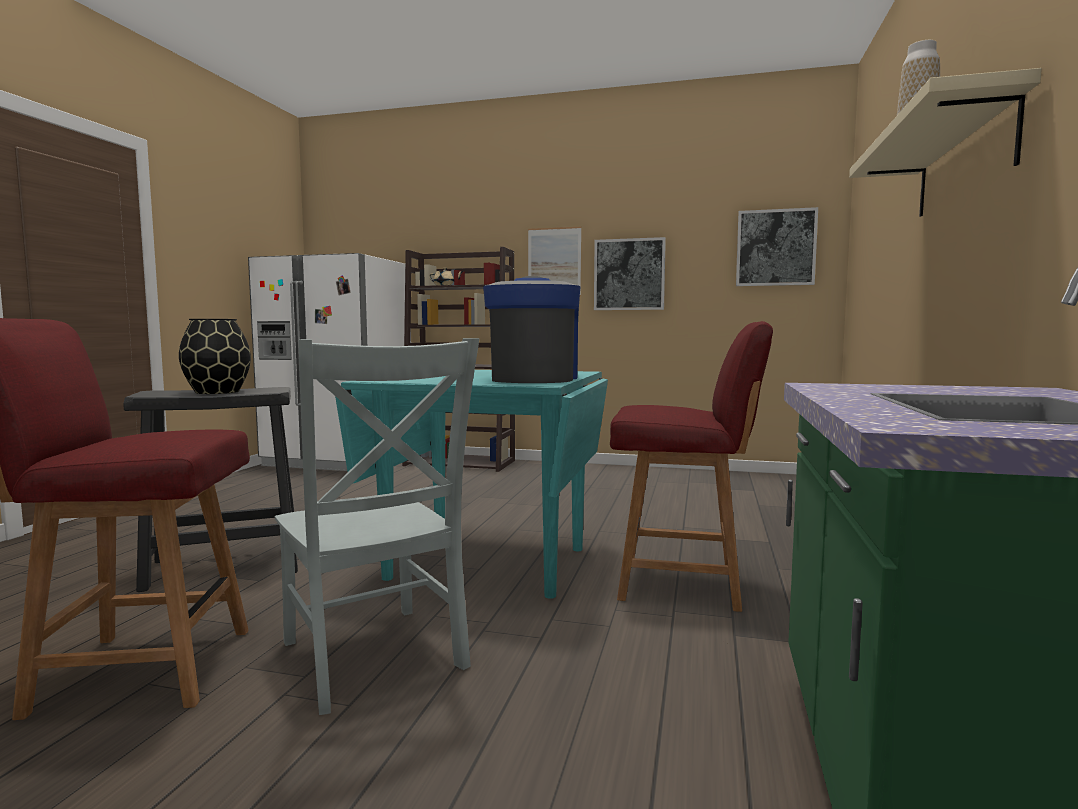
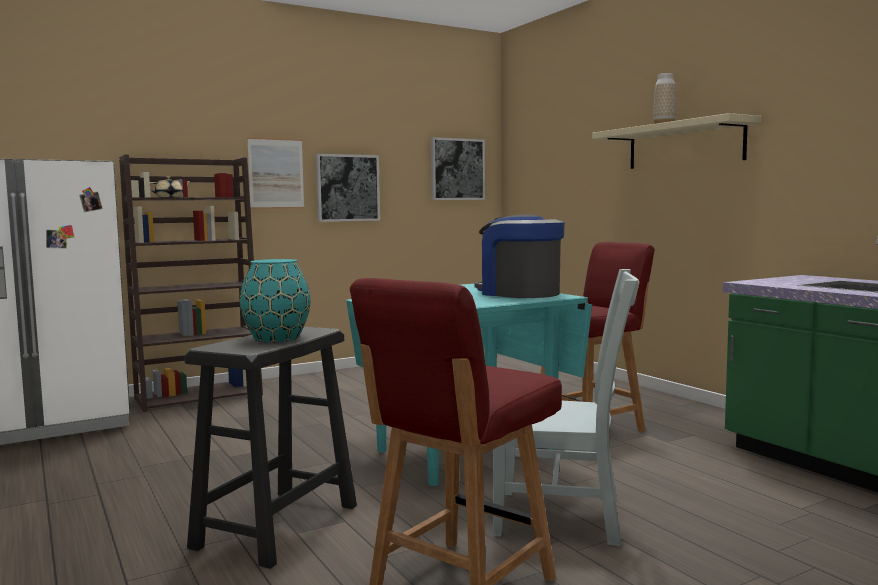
camera: 45 degrees left, 0 degrees up
black vase [179,319,251,394] -> turquoise vase [240,259,311,343]

